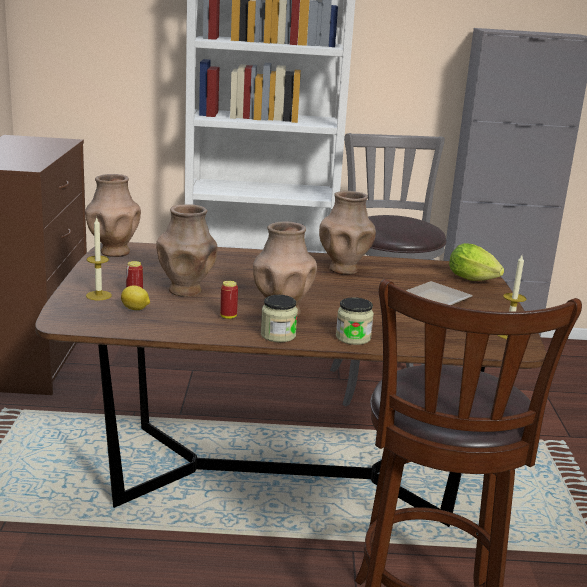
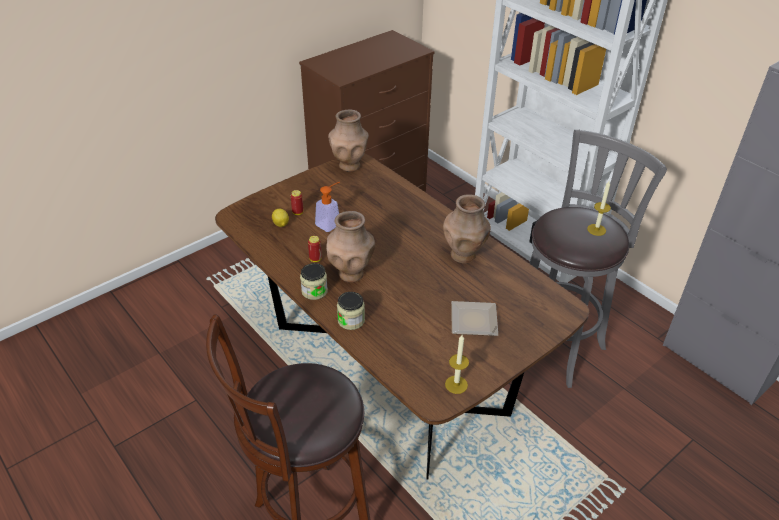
camera: 50 degrees right, 20 degrees up
candle [86,217,112,300] -> candle moved to [587,181,611,236]
brown vase [156,204,218,297] -> soap dispenser [315,182,340,232]
lettuce [449,243,504,281] -> none

